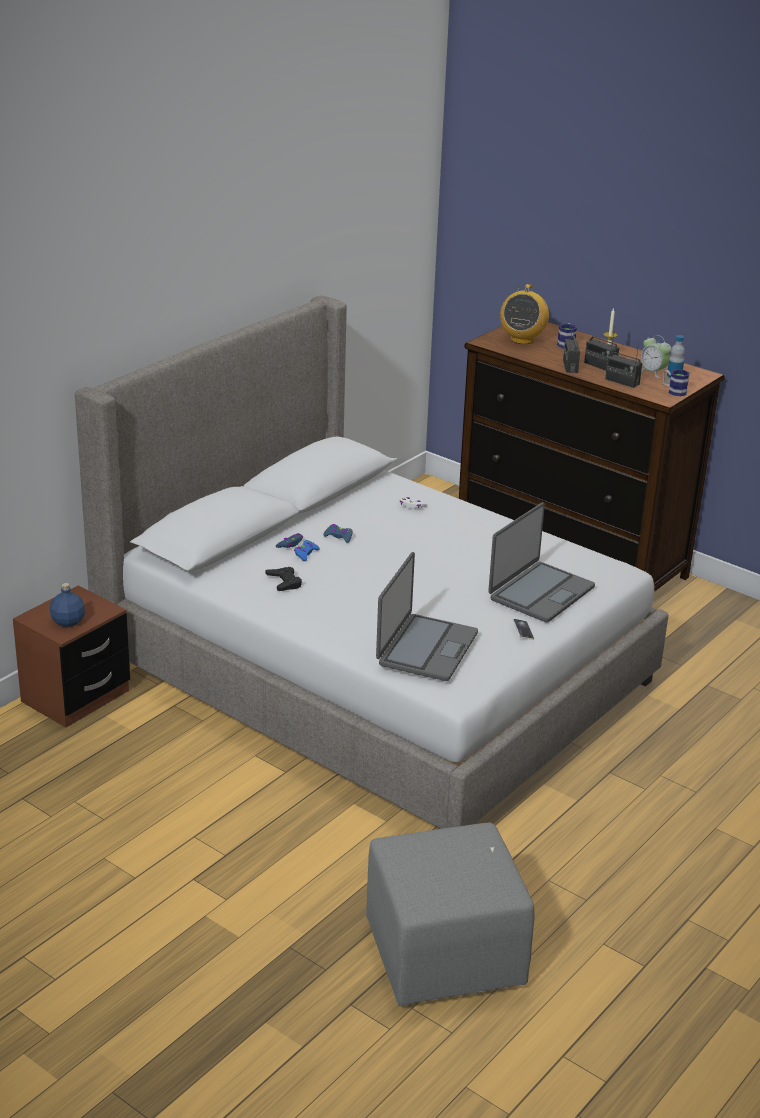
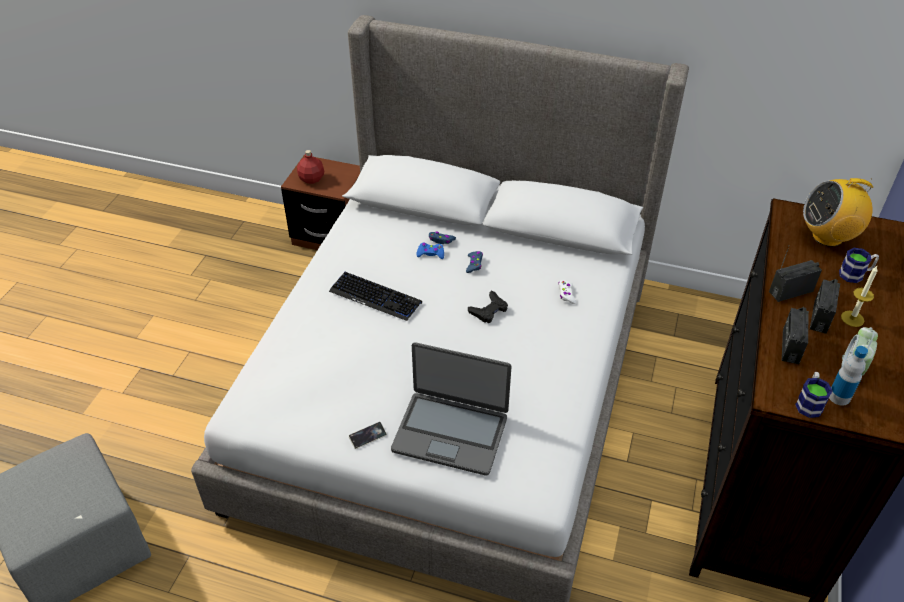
camera: 70 degrees right, 15 degrees up
blue bottle [50,583,85,627] -> red bottle [297,150,324,184]
black game controller [265,567,302,591] -> black game controller moved to [468,291,508,323]
laptop [376,552,478,681] -> none
none -> keyboard [329,272,422,321]

